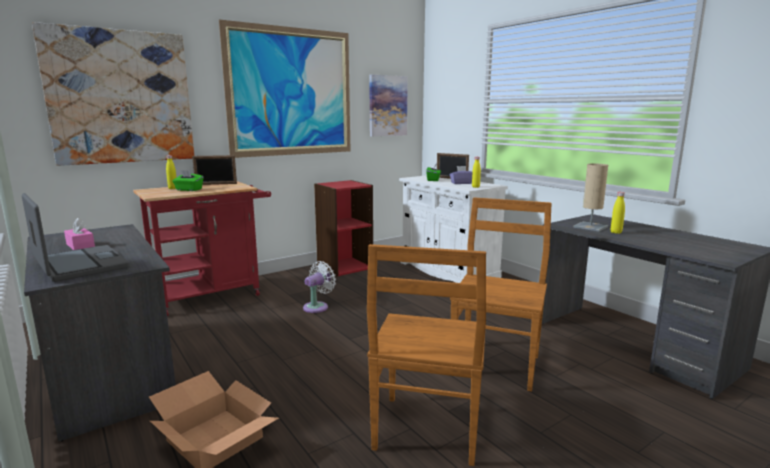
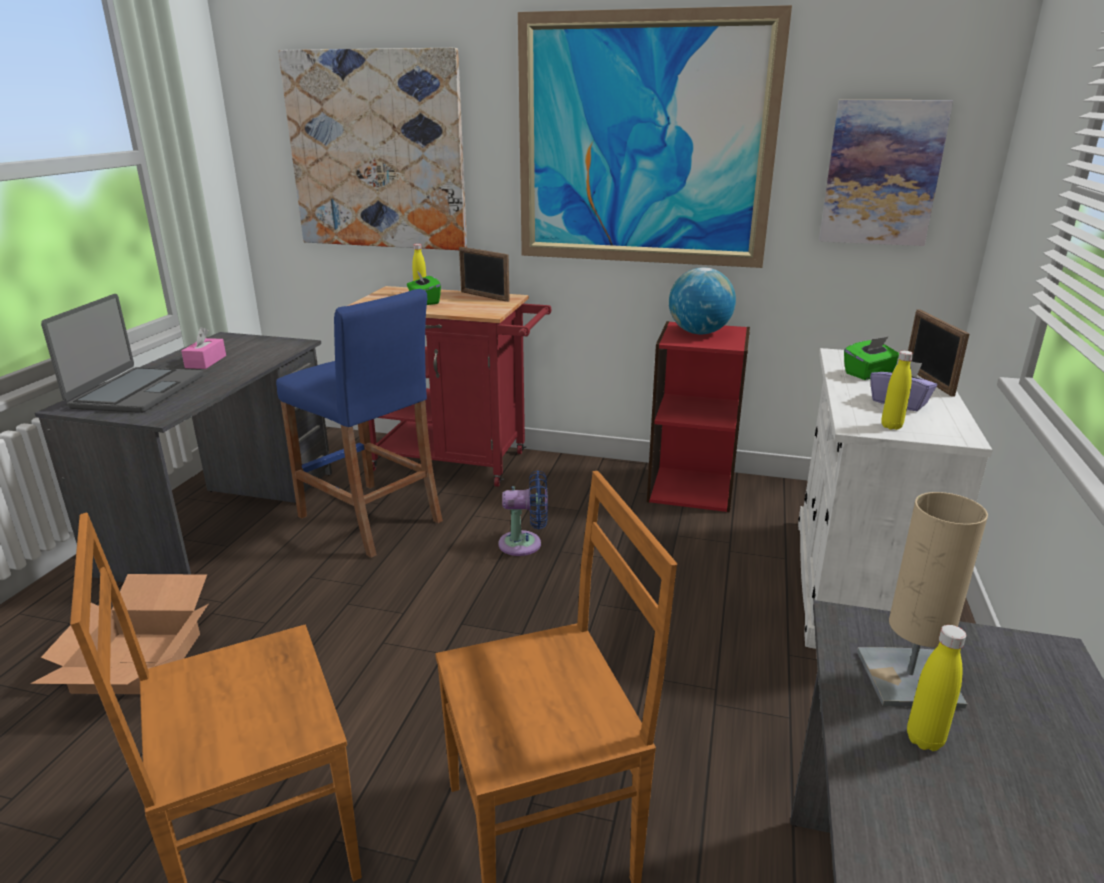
camera: 50 degrees right, 10 degrees up
white fan [303,261,336,313] -> blue fan [498,470,548,556]
none -> blue stool [276,289,443,558]
none -> globe [669,267,736,334]

